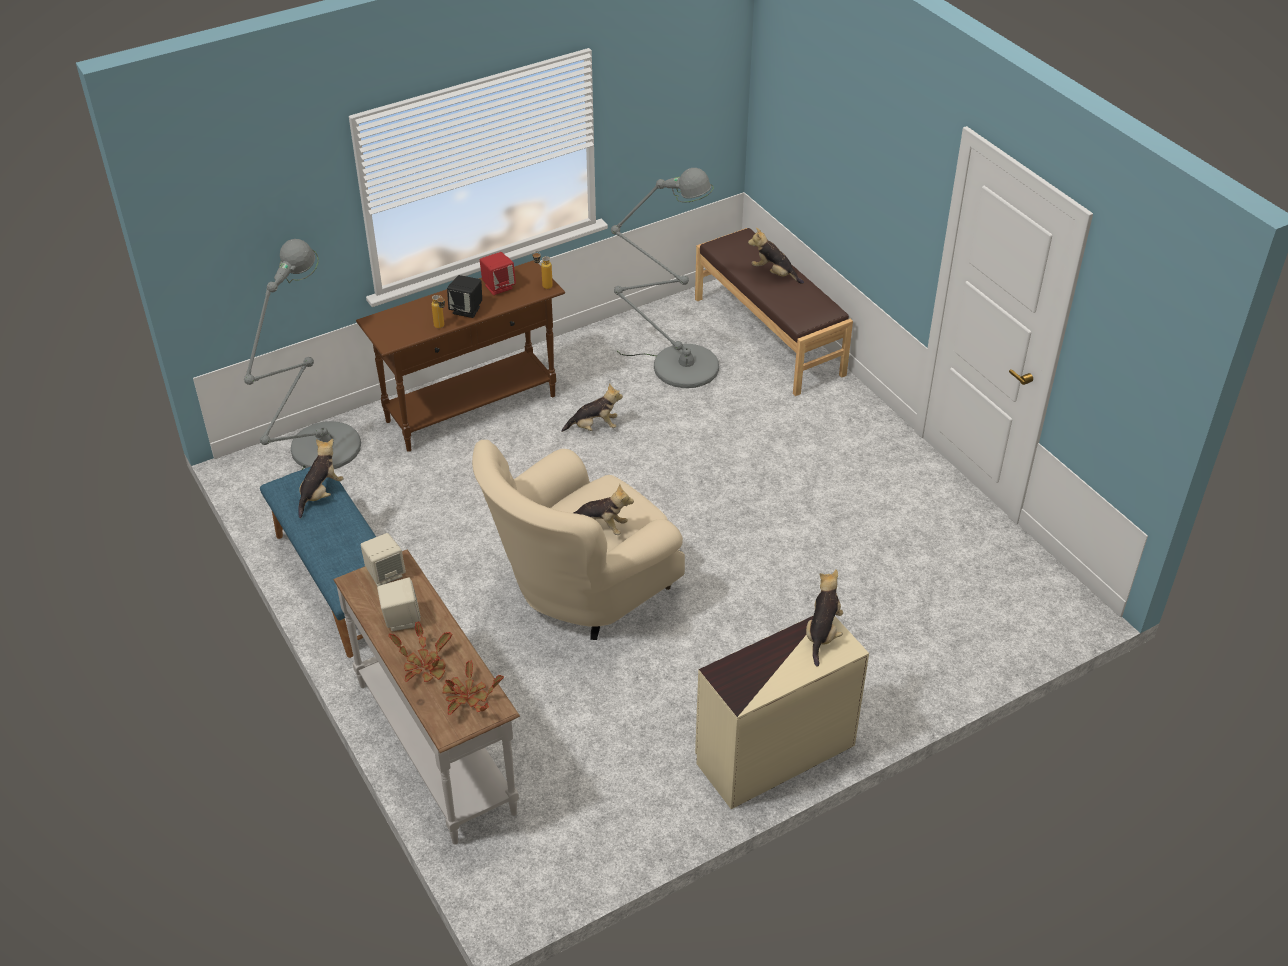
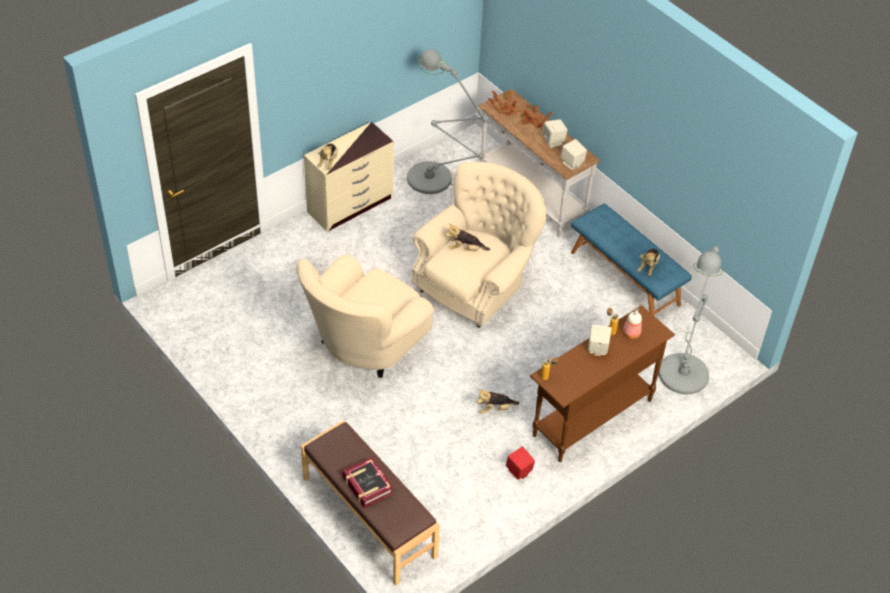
camera: 170 degrees right, 5 degrees up
black speaker [447,275,482,318] -> beige speaker [588,324,612,356]
red speaker [480,252,516,295] -> red speaker moved to [506,447,535,480]
grey floor lamp [611,168,719,388] -> grey floor lamp moved to [407,49,488,194]
plush toy [748,227,804,284] -> book [343,457,394,508]
none -> beige armchair [296,255,433,378]
none -> bottle [623,308,642,339]

